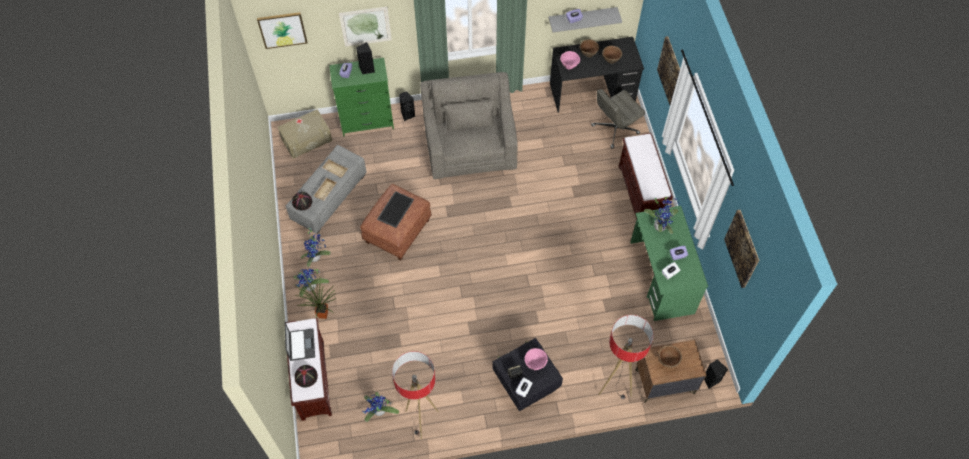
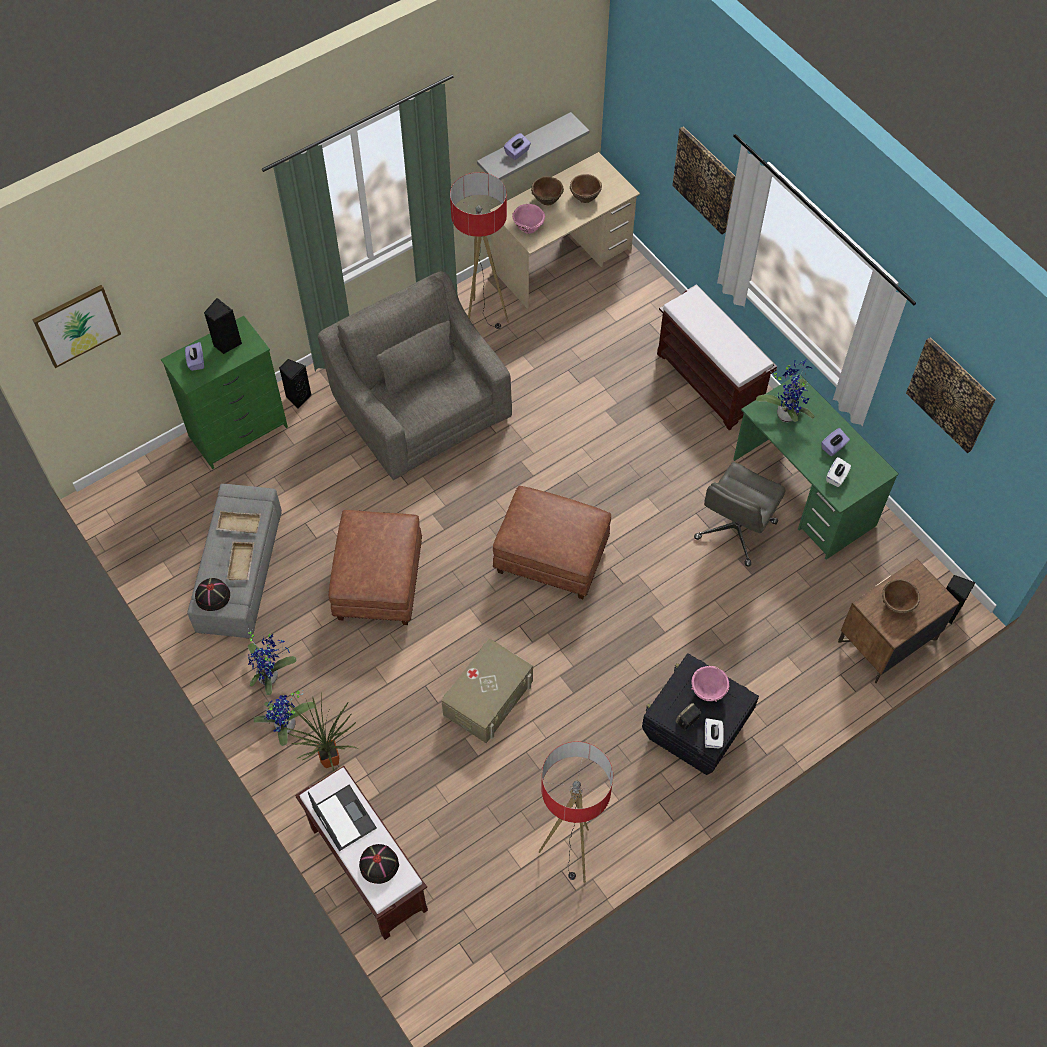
camera: 25 degrees left, 0 degrees up
beige storage box [278,109,332,158] -> beige storage box moved to [441,638,533,743]
picture [339,7,392,47] -> none
potted plant [362,392,399,422] -> none
tray [377,191,414,228] -> none
black desk [550,37,644,113] -> beige desk [490,152,640,309]
grey office chair [591,89,645,149] -> grey office chair moved to [694,462,785,566]
floor lamp [599,315,654,399] -> floor lamp moved to [450,172,509,329]
none -> brown ottoman [493,486,611,599]

